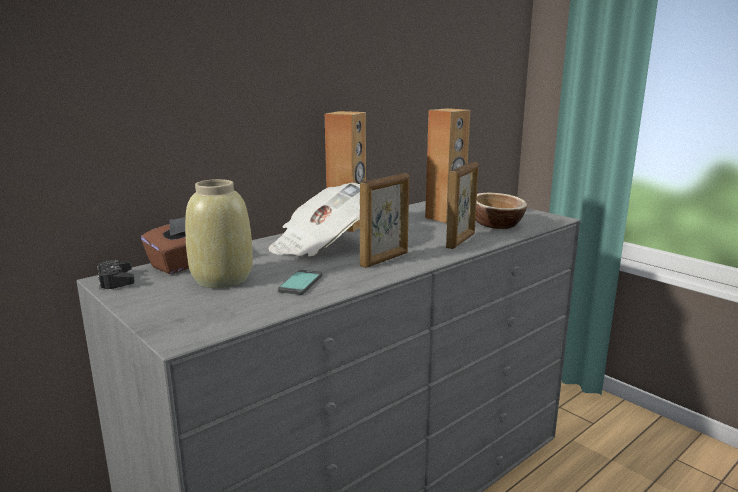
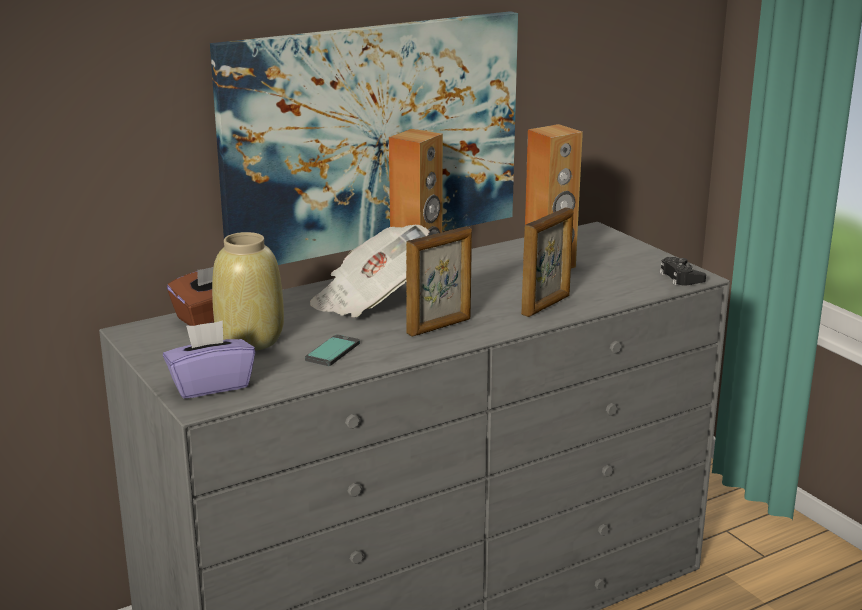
camera: 10 degrees right, 5 degrees up
black game controller [97,260,135,289] -> black game controller moved to [660,257,706,286]
bowl [476,193,527,229] -> none
none -> purple tissue box [163,320,255,399]
none -> picture [210,11,518,265]

